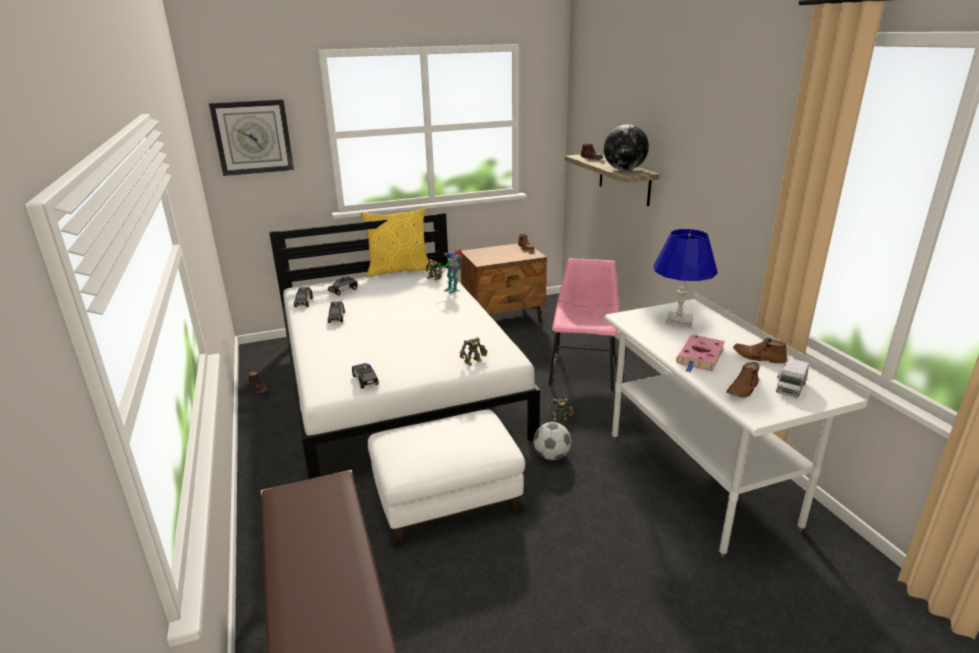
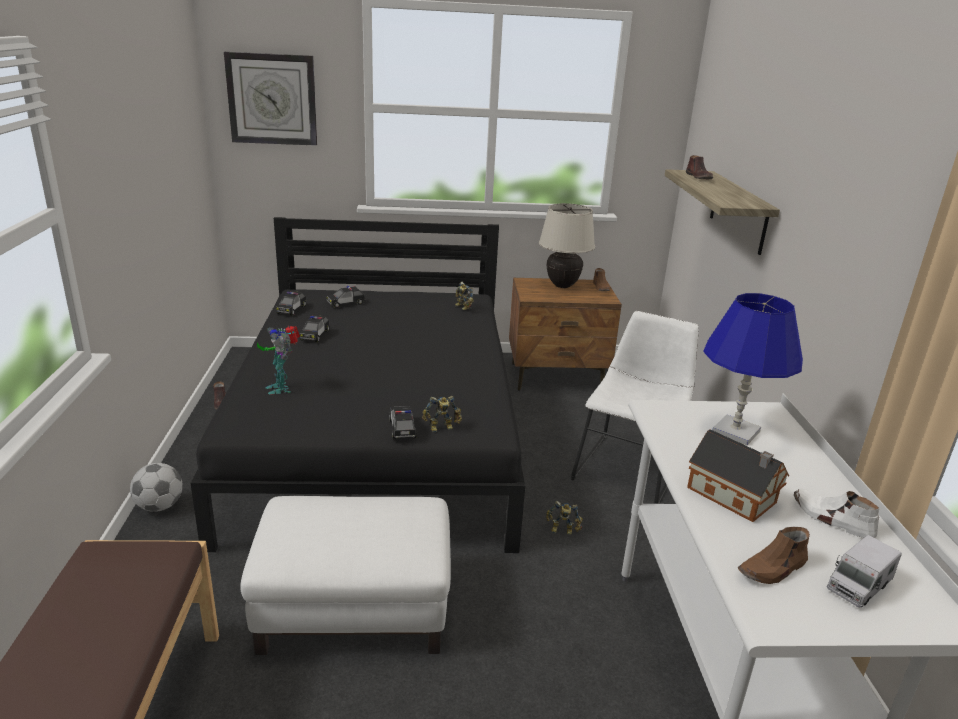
camera: 15 degrees right, 0 degrees up
white bed [269,212,540,479] -> black bed [190,217,525,553]
toy car [352,363,379,389] -> toy car moved to [389,406,417,439]
yellow pillow [361,208,430,277] -> none
toy robot [439,250,463,294] -> toy robot moved to [257,326,300,395]
football [534,422,571,460] -> football moved to [130,463,183,512]
pink chair [549,258,619,391] -> white chair [571,311,699,504]
globe [604,124,649,171] -> none
pink book [676,335,725,373] -> toy house [687,429,789,522]
brown shoe [733,338,787,363] -> white shoe [794,488,880,538]
none -> beige table lamp [539,203,595,288]

